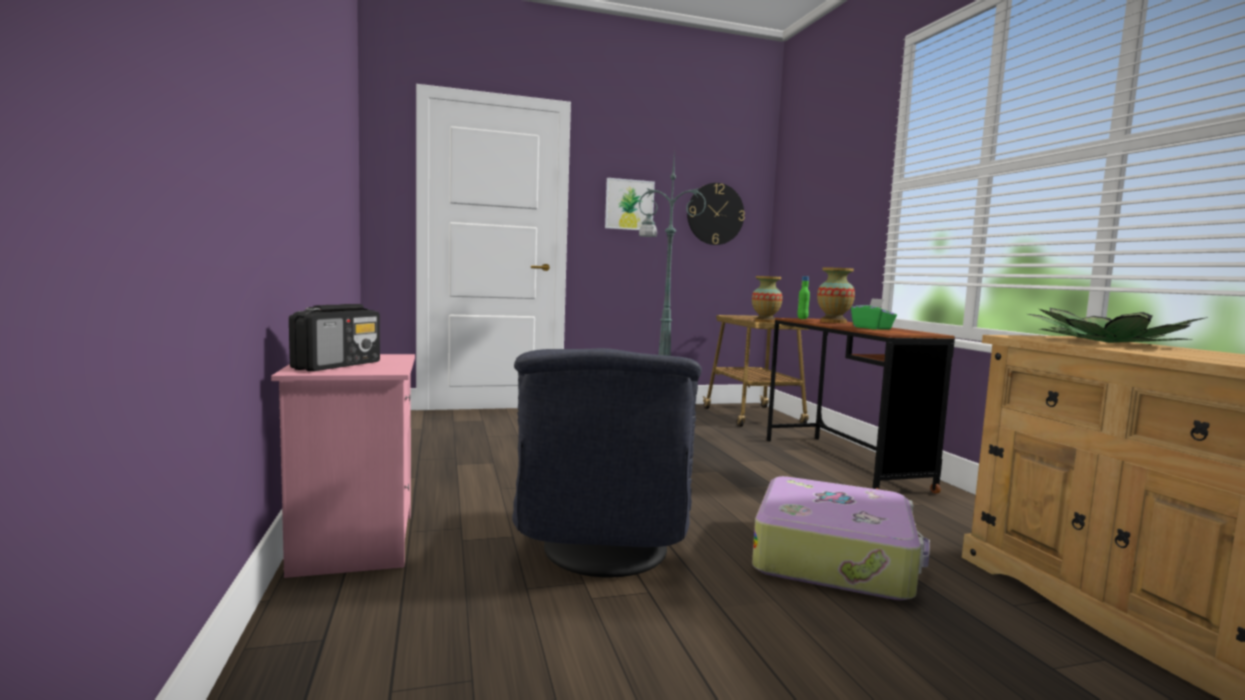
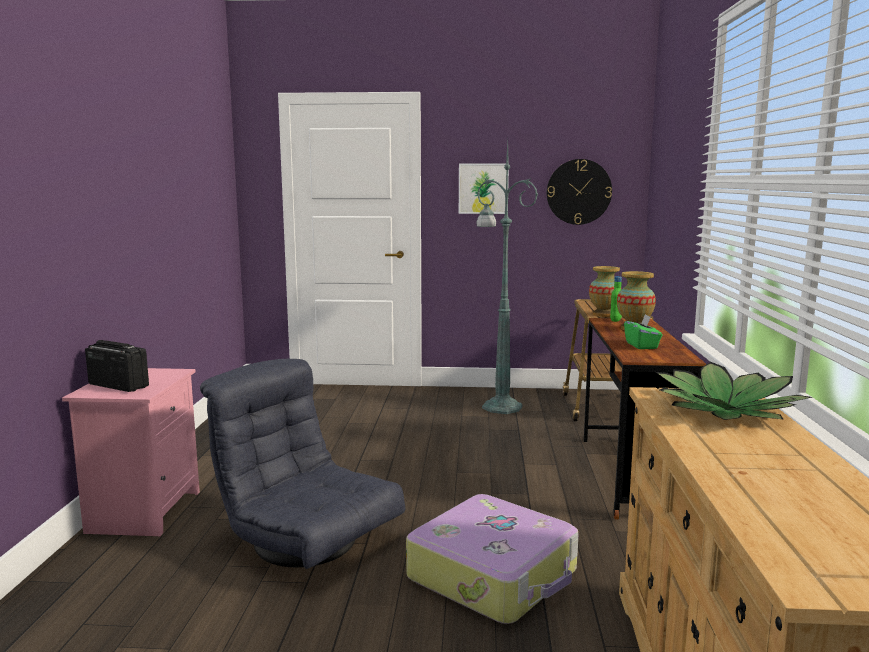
camera: 20 degrees right, 5 degrees up
radio [289,304,380,371] -> radio turned 105 degrees counterclockwise [85,340,149,392]
grey armchair [512,348,702,577] -> grey armchair turned 105 degrees clockwise [200,359,405,569]

